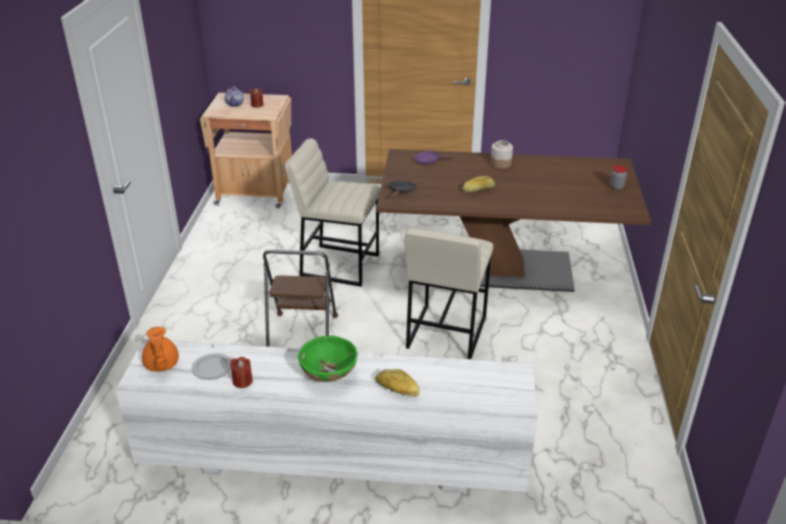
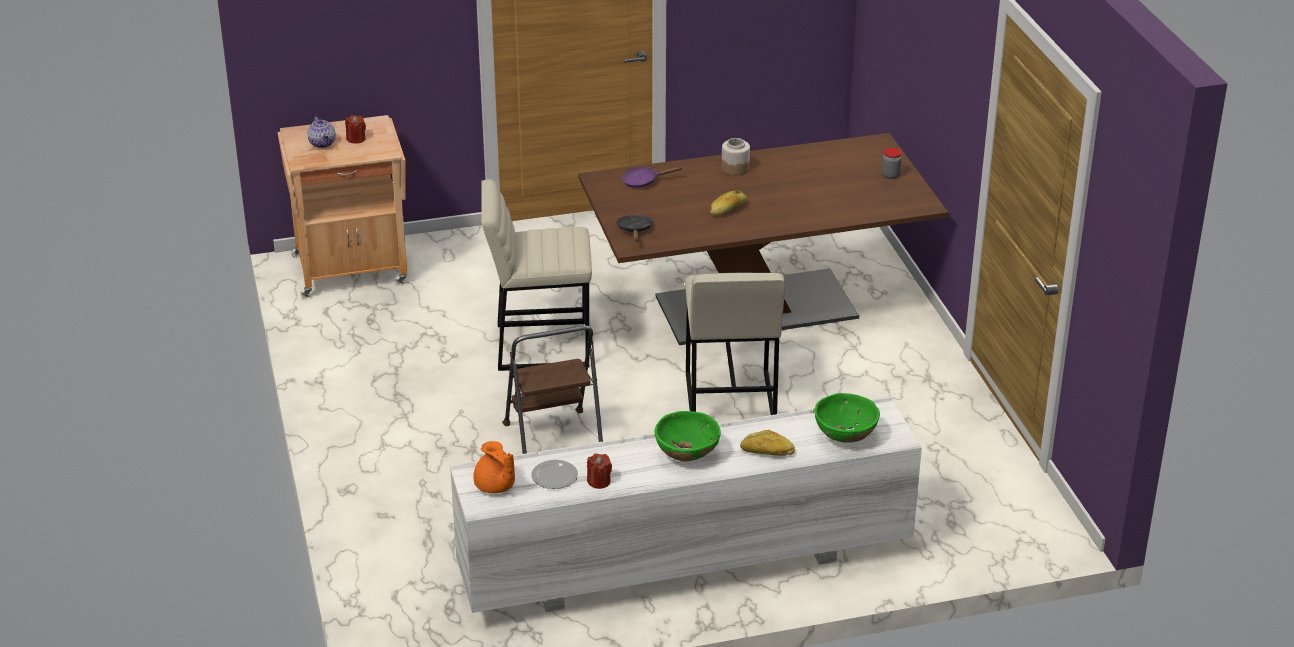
camera: 20 degrees left, 0 degrees up
none -> green bowl [814,393,880,443]

